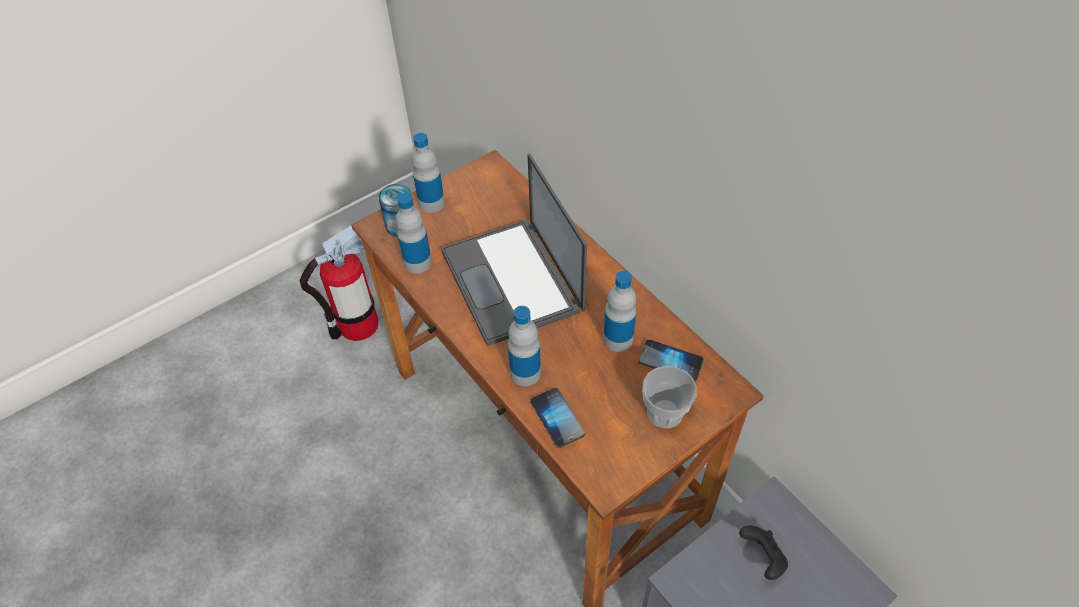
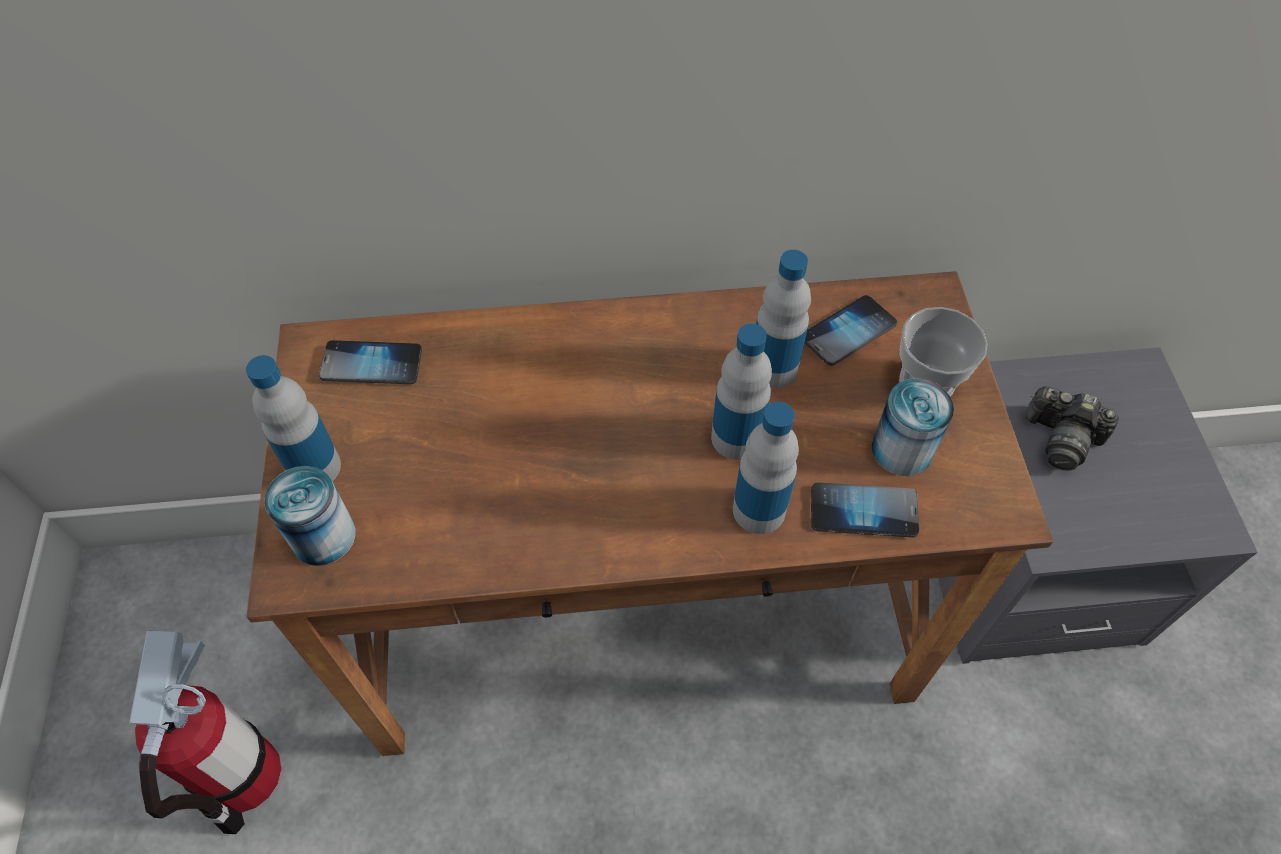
camera: 60 degrees left, 5 degrees up
bottle [396,193,432,273] -> bottle moved to [711,324,772,460]
laptop [441,153,587,346] -> none
black game controller [739,526,788,580] -> camera [1025,386,1119,470]
none -> phone [319,340,422,384]
none -> can [871,378,954,476]

